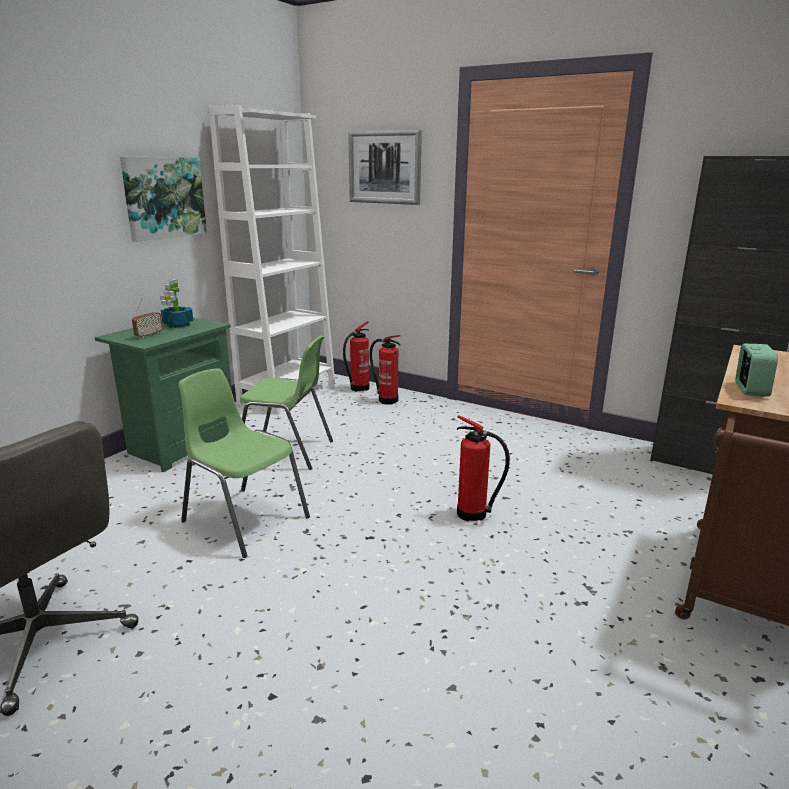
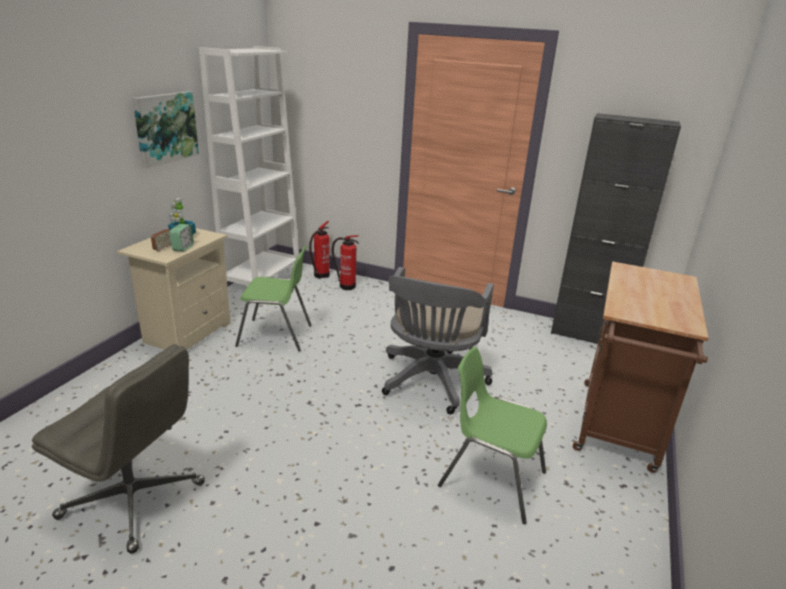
camera: 10 degrees left, 5 degrees up
green nightstand [95,317,232,472] -> beige nightstand [117,228,230,350]
green chair [179,368,310,558] -> green chair moved to [438,347,547,524]
picture [348,130,422,205] -> none
fire extinguisher [457,415,510,521] -> grey office chair [382,267,494,414]
alarm clock [736,344,778,397] -> alarm clock moved to [170,224,194,252]

